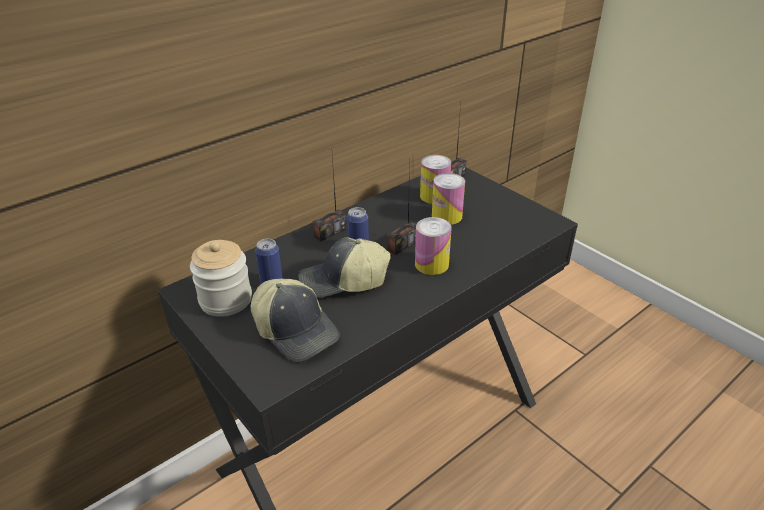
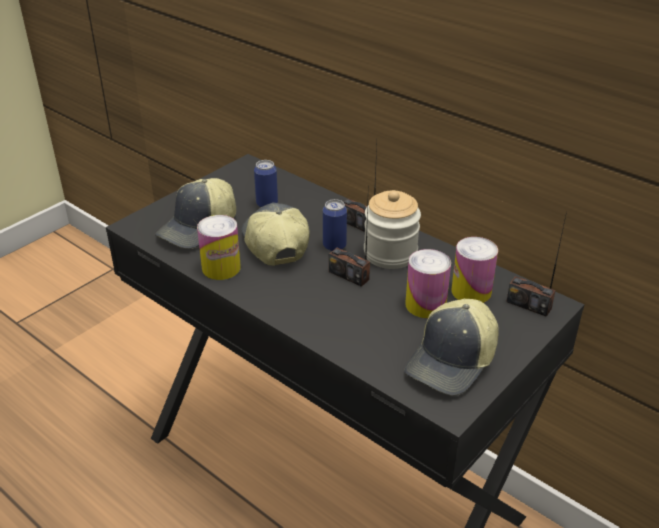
camera: 80 degrees right, 0 degrees up
jar [190,240,252,317] -> jar moved to [364,190,421,269]
can [415,217,452,275] -> can moved to [197,215,241,280]
none -> cap [404,299,499,396]

